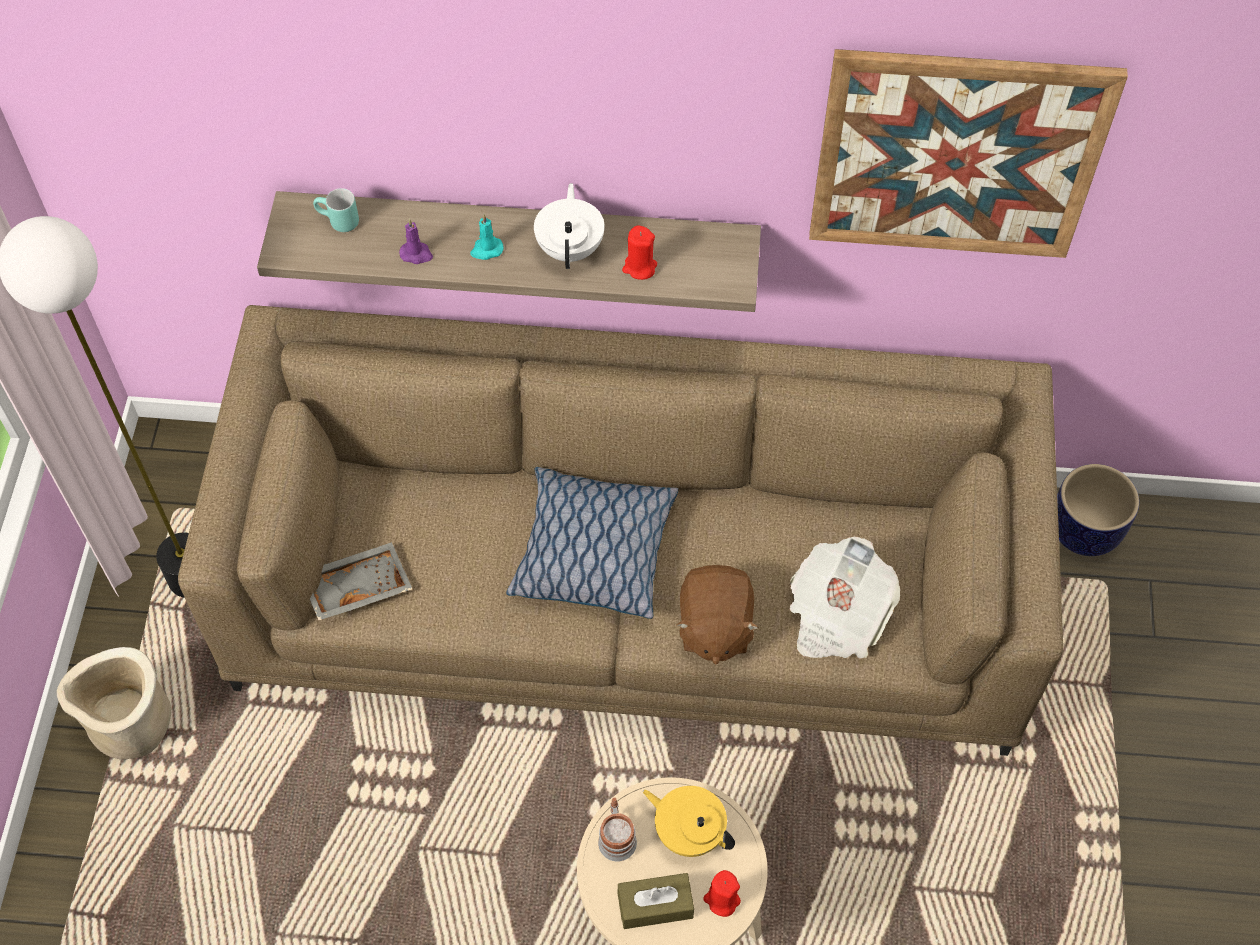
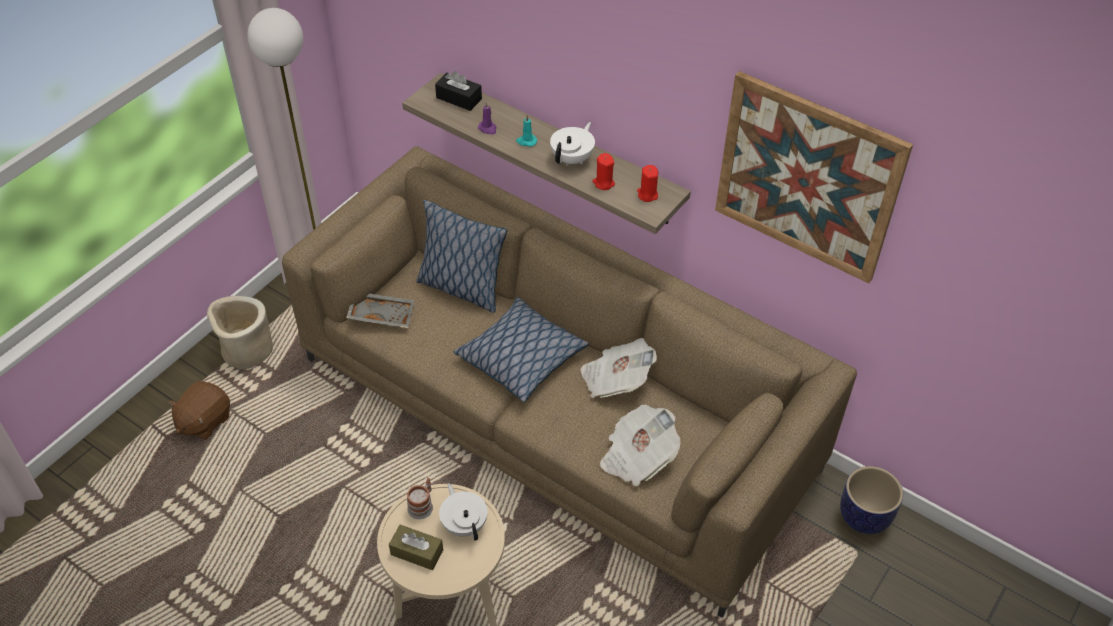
camera: 30 degrees right, 10 degrees down
turquoise mug [313,188,359,232] -> black tissue box [435,71,482,111]
yellow teapot [643,786,735,857] -> white teapot [439,483,488,541]
brown plush toy [676,565,759,664] -> brown plush toy moved to [168,381,230,440]
red candle [703,870,741,917] -> red candle moved to [637,165,658,202]
none -> pillow [416,200,507,313]
none -> newspaper [580,338,657,398]

